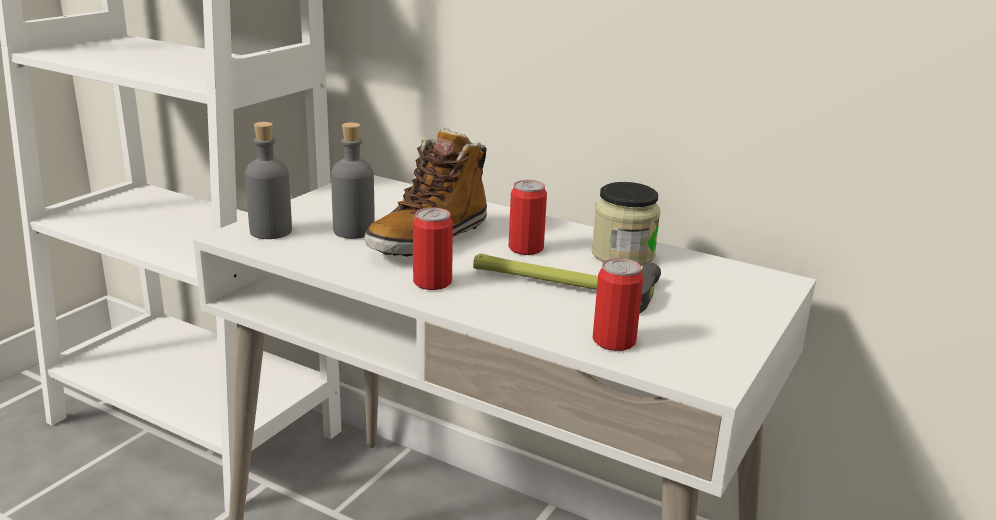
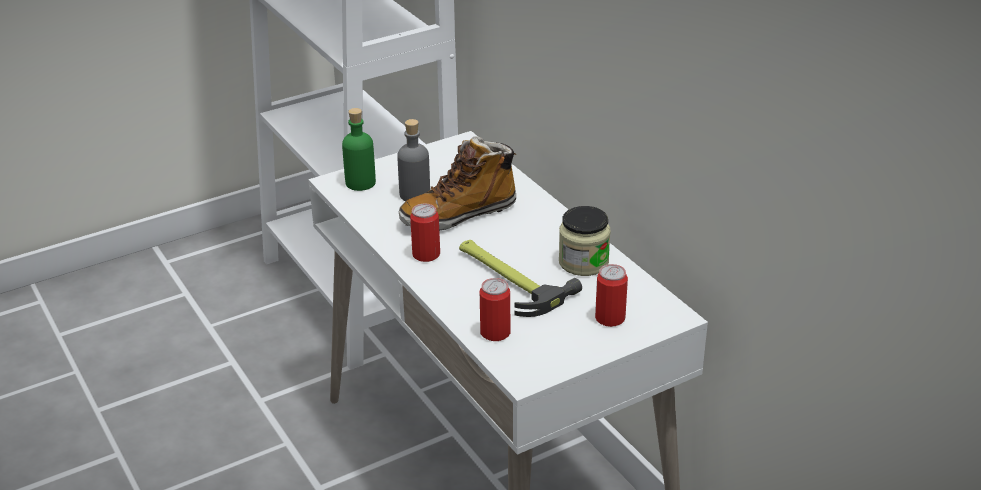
camera: 30 degrees right, 10 degrees up
grey bottle [245,122,292,239] -> green bottle [342,108,376,191]
can [509,180,547,255] -> can moved to [595,264,628,327]

